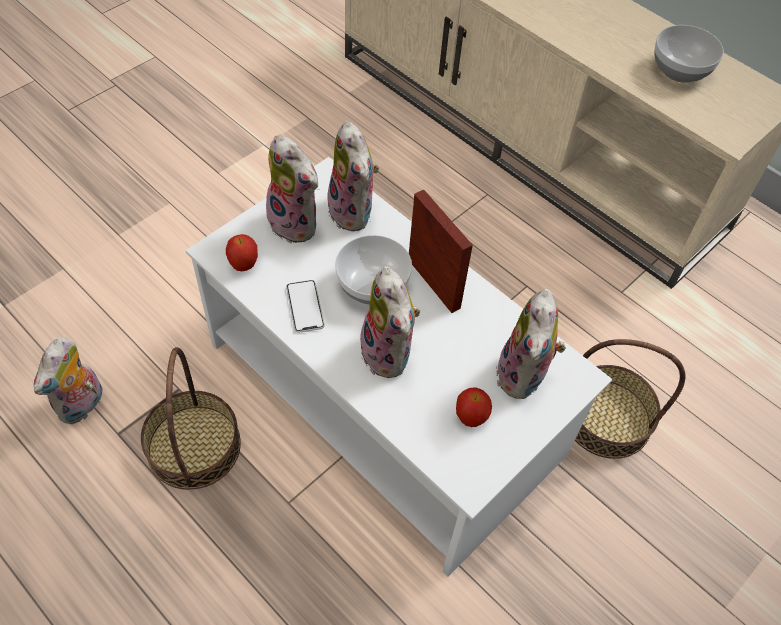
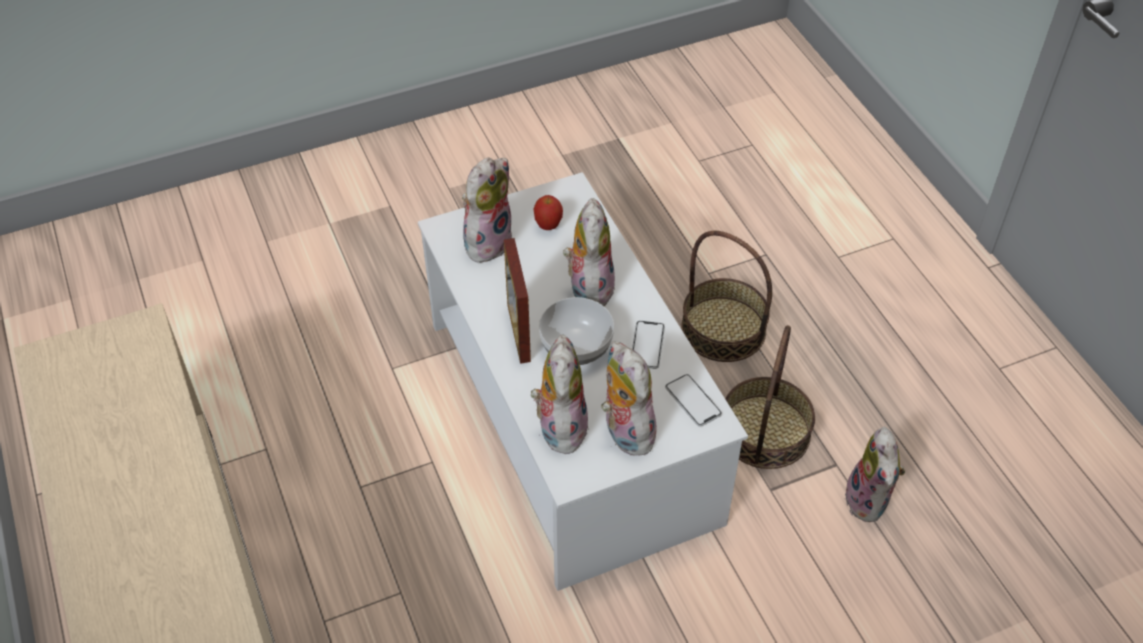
camera: 155 degrees left, 5 degrees down
plush toy [34,337,103,424] -> plush toy turned 135 degrees clockwise [844,427,905,522]
apple [226,234,258,271] -> phone [665,374,722,427]
basket [575,339,686,459] -> basket moved to [681,231,772,362]
bowl [654,25,724,83] -> none

